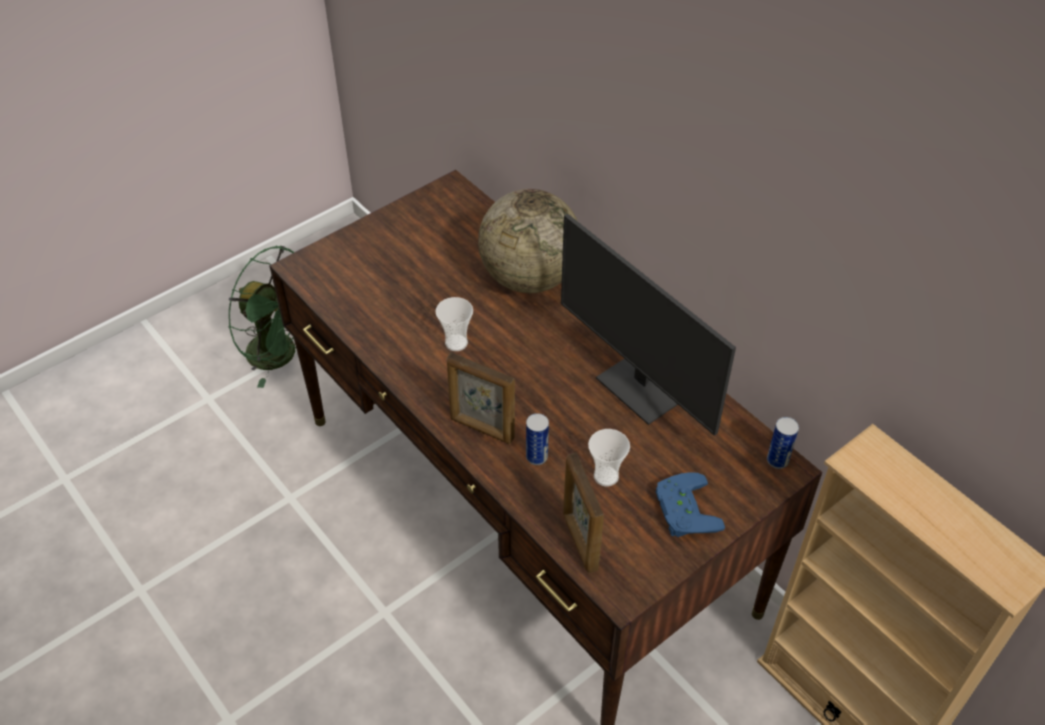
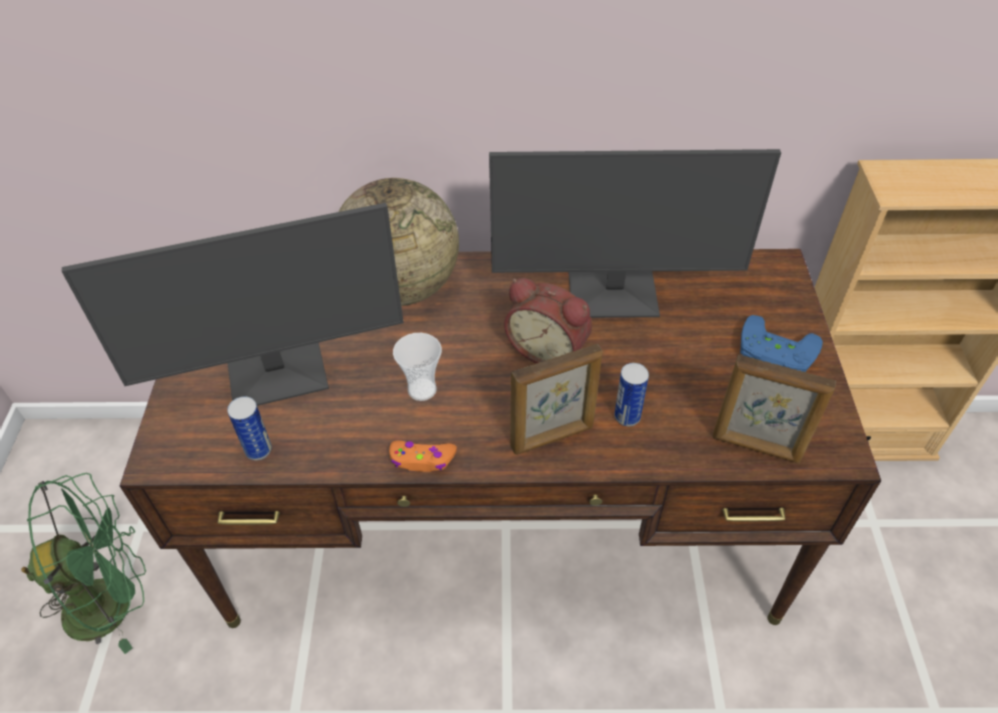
camera: 50 degrees left, 0 degrees up
cup [588,429,630,486] -> none
can [767,417,799,469] -> can moved to [227,396,272,460]
none -> monitor [62,203,404,406]
none -> orange game controller [389,440,457,472]
none -> alarm clock [504,278,592,363]

